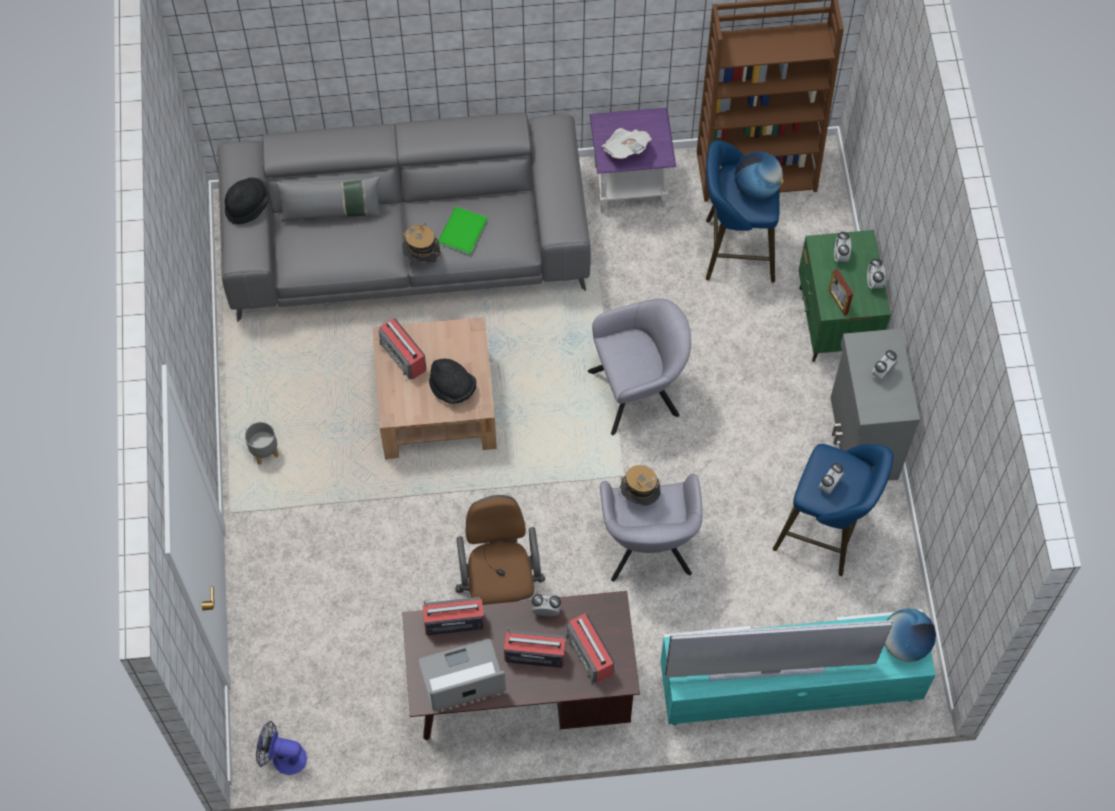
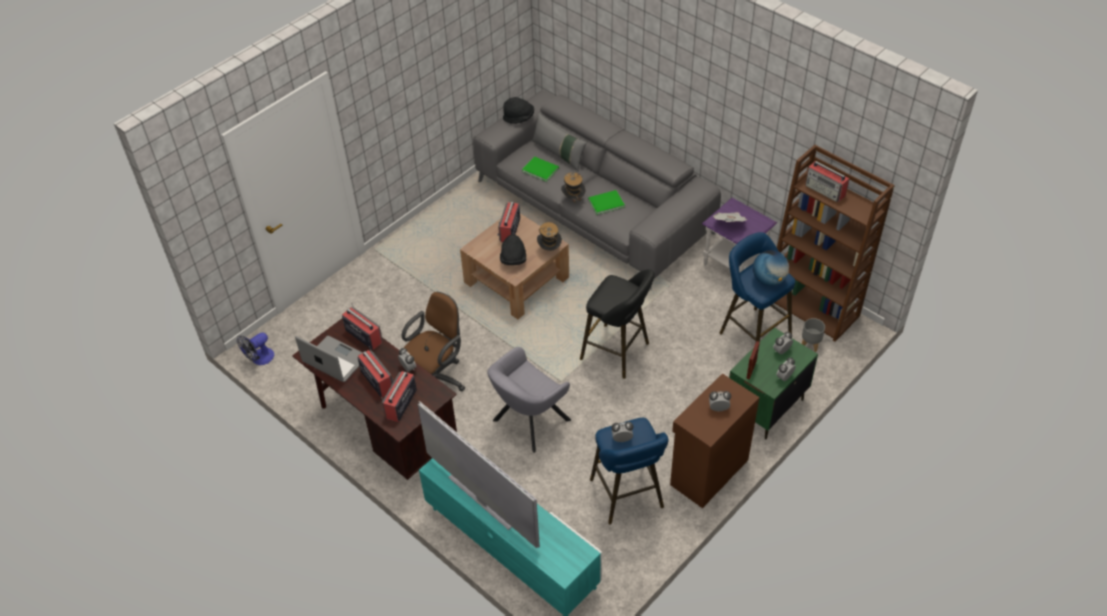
camera: 50 degrees right, 15 degrees down
grey planter [245,422,279,465] -> grey planter moved to [802,318,825,352]
fan [256,721,307,775] -> fan turned 105 degrees counterclockwise [237,332,274,365]
grey armchair [588,298,691,435] -> black stool [580,269,655,379]
hat [619,465,661,506] -> hat moved to [537,222,562,251]
grey cabinet [831,328,920,481] -> brown cabinet [670,373,760,508]
globe [884,608,936,662] -> none
none -> green book [522,156,559,182]
none -> radio [805,161,850,202]

